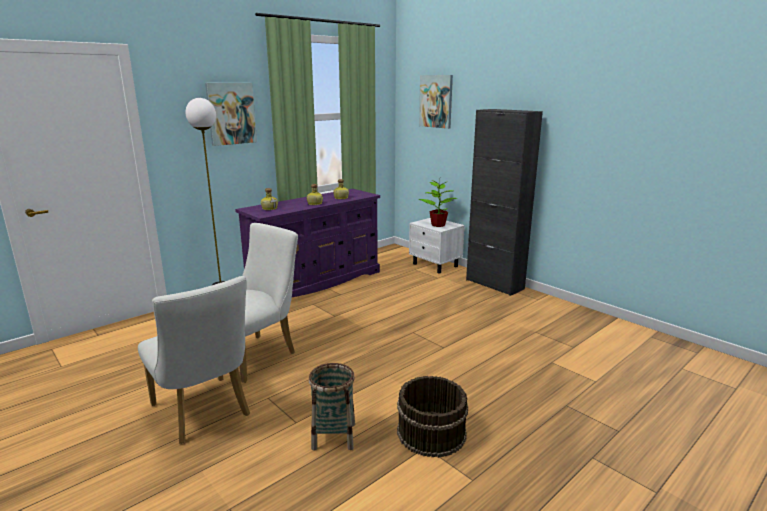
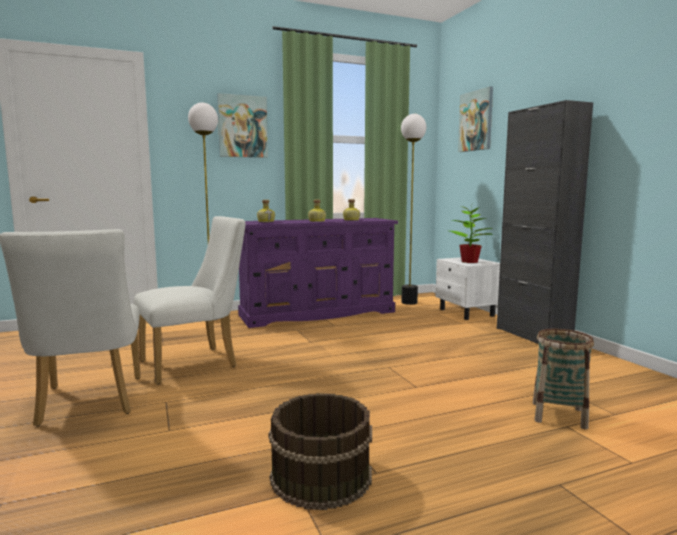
camera: 20 degrees right, 10 degrees down
basket [309,363,355,450] -> basket moved to [533,329,594,429]
none -> floor lamp [401,114,426,305]

